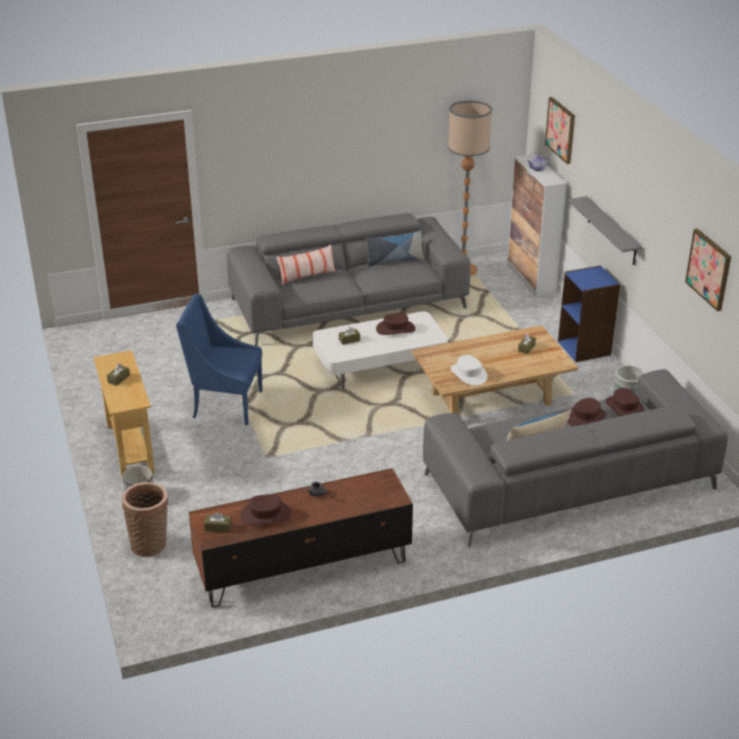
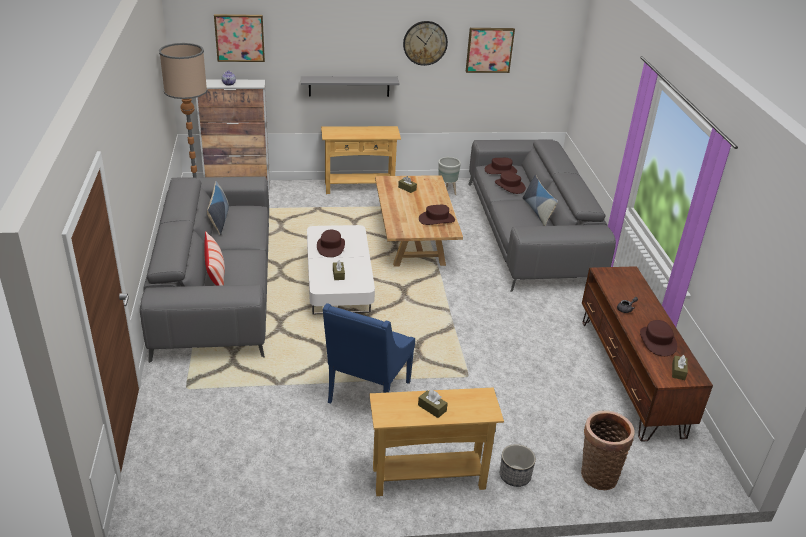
camera: 80 degrees left, 0 degrees up
white hat [450,355,488,386] -> brown hat [419,205,455,225]
blue bookcase [558,265,620,362] -> beige console table [321,126,401,194]
none -> wall clock [403,21,448,66]

